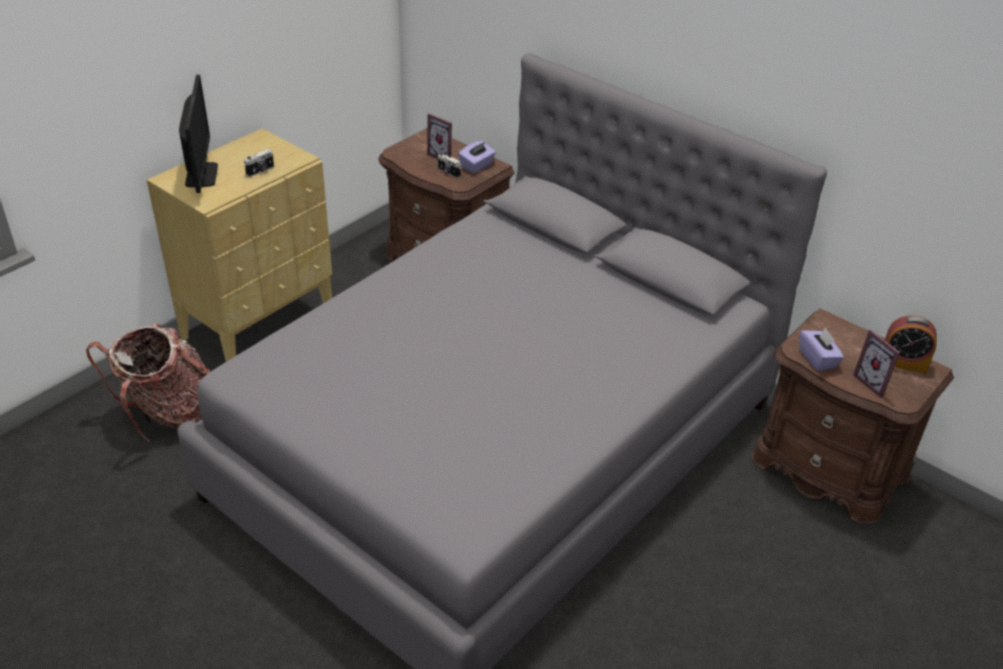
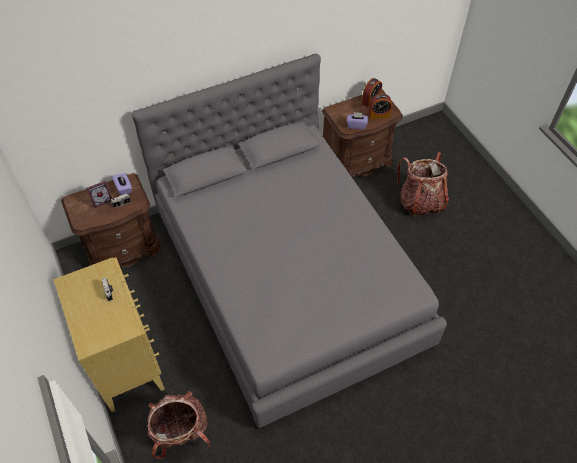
camera: 65 degrees left, 15 degrees up
monitor [179,75,218,193] -> none
picture frame [853,330,900,398] -> alarm clock [368,94,392,119]
none -> backpack [397,152,449,217]

